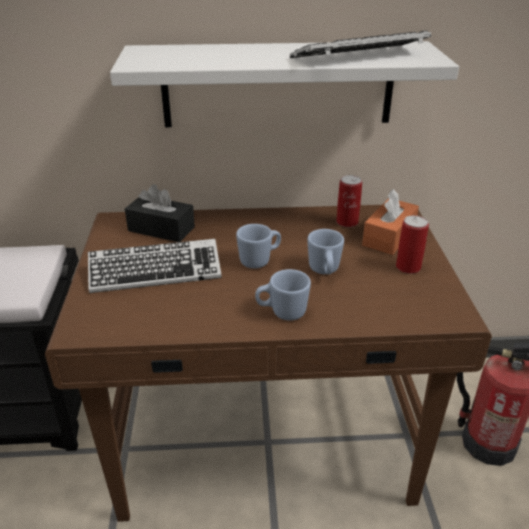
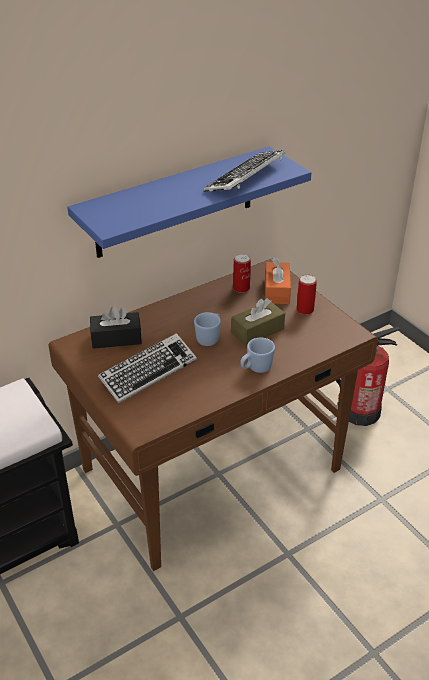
camera: 30 degrees left, 5 degrees up
white shelf [110,41,459,127] -> blue shelf [67,146,311,258]
blue mug [307,229,344,274] -> brown tissue box [231,298,285,346]

